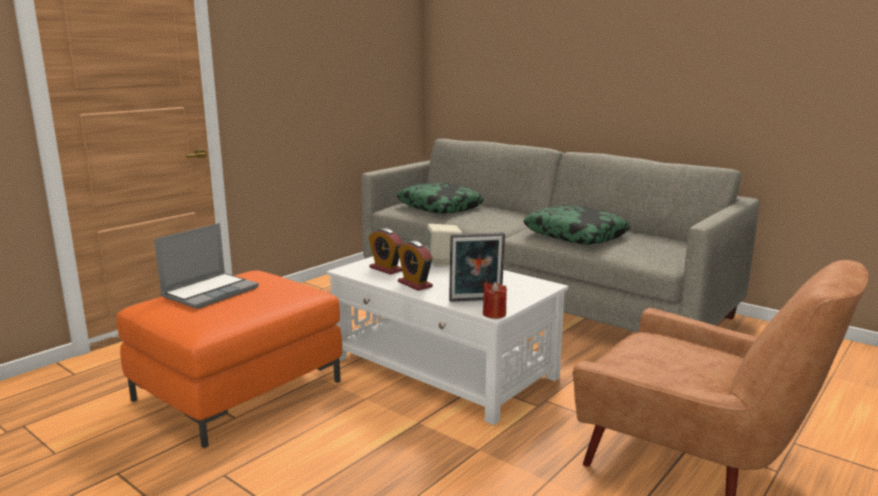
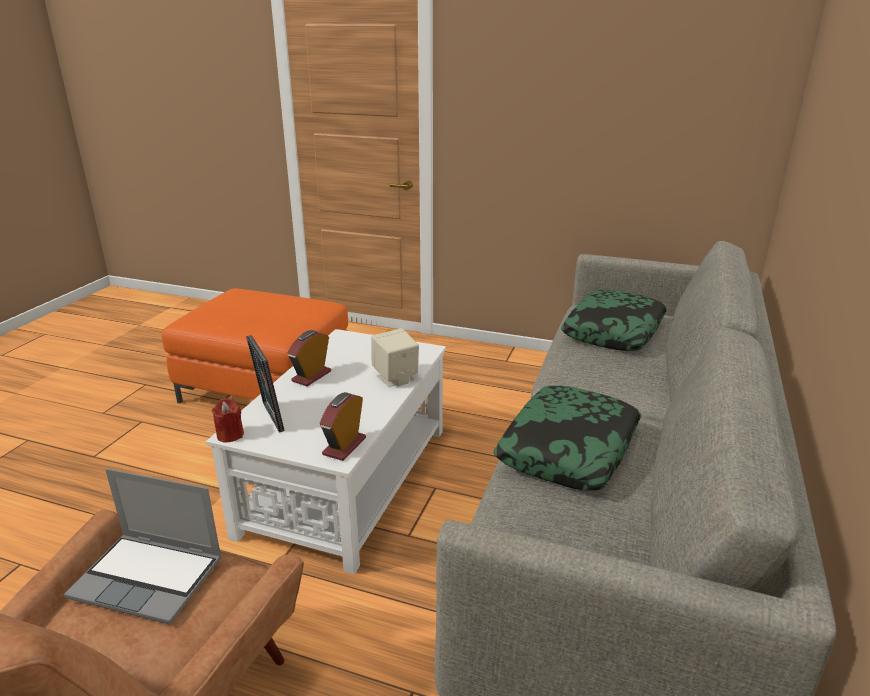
camera: 70 degrees right, 10 degrees up
laptop [154,223,259,309] -> laptop moved to [64,468,222,625]
alarm clock [368,228,403,275] -> alarm clock moved to [320,392,366,461]

